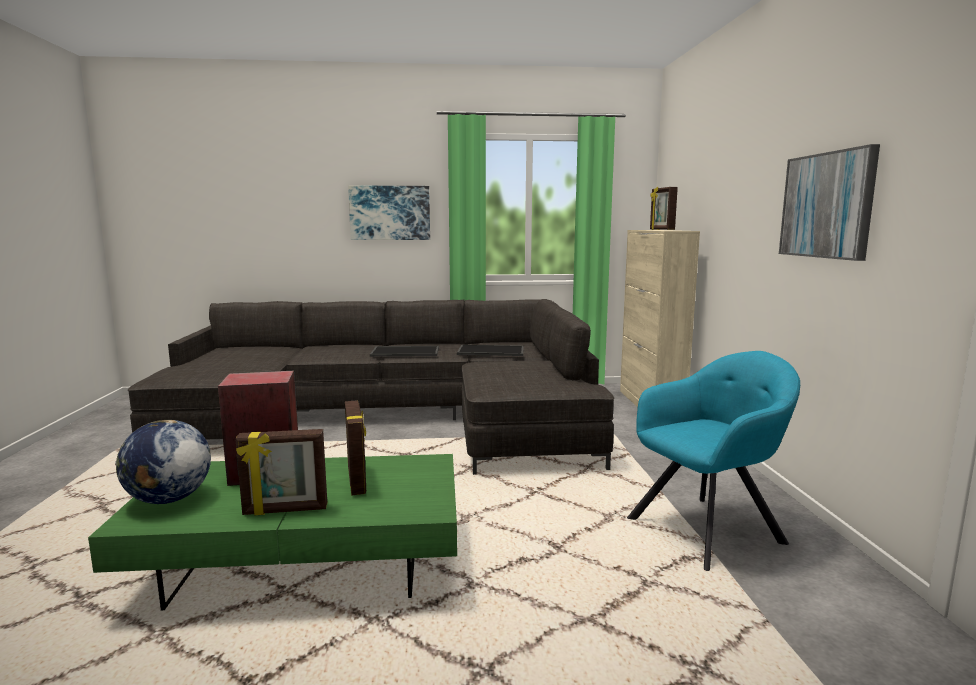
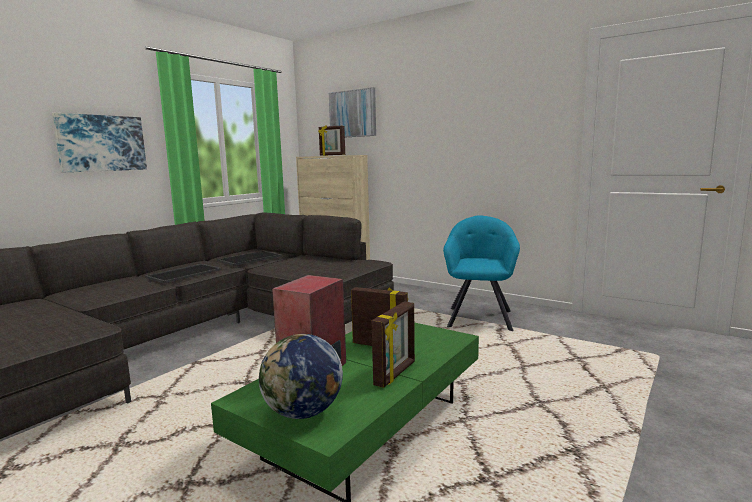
camera: 50 degrees left, 0 degrees up
picture [779,144,880,261] -> picture moved to [329,87,376,137]

